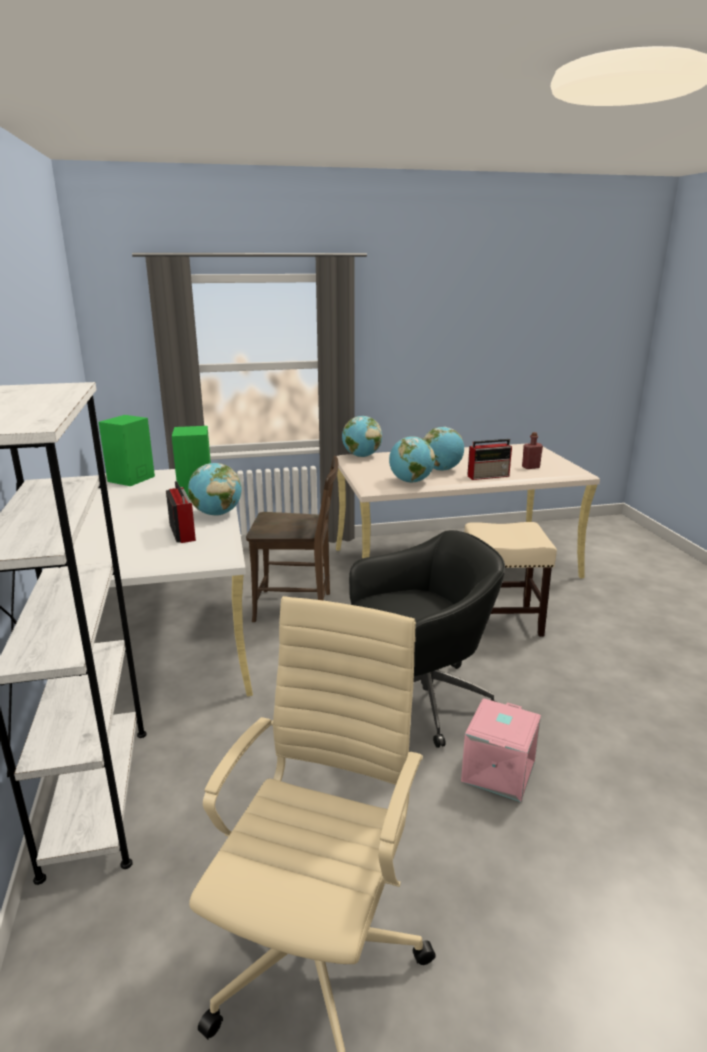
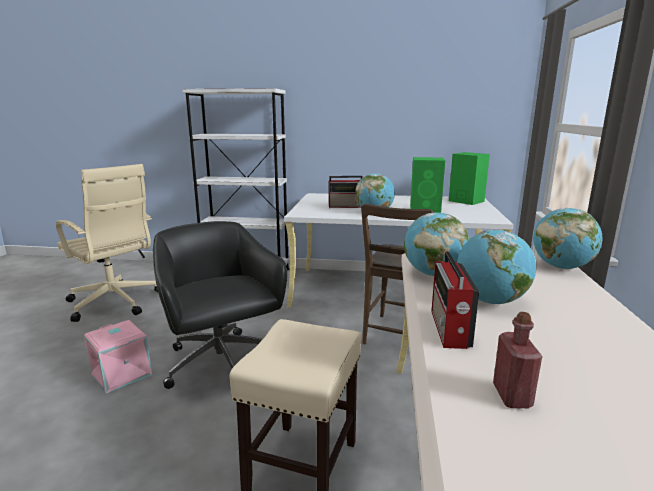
camera: 110 degrees right, 5 degrees down
black office chair [349,530,505,748] -> black office chair turned 150 degrees clockwise [153,221,287,389]

